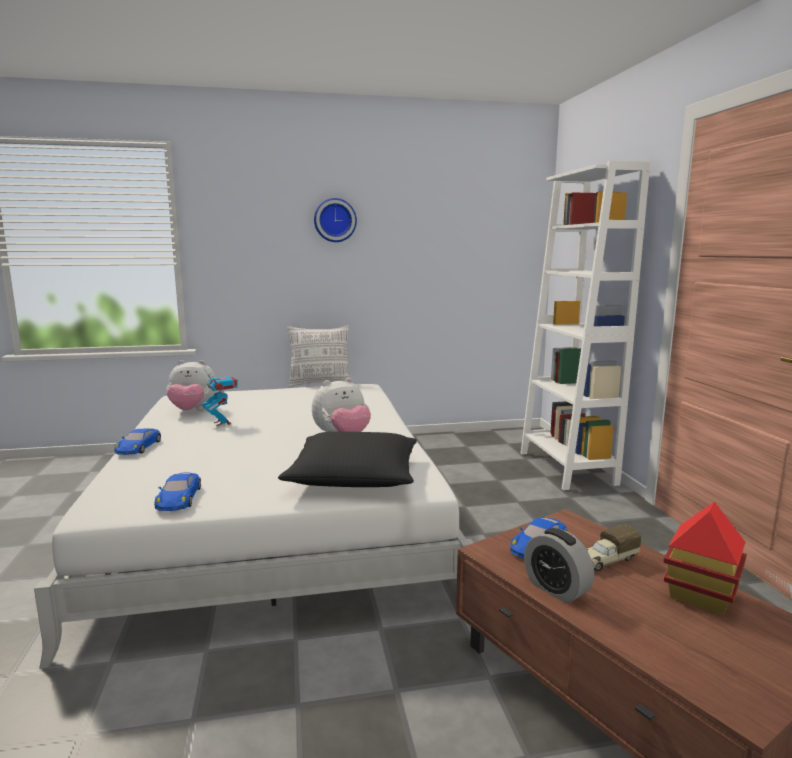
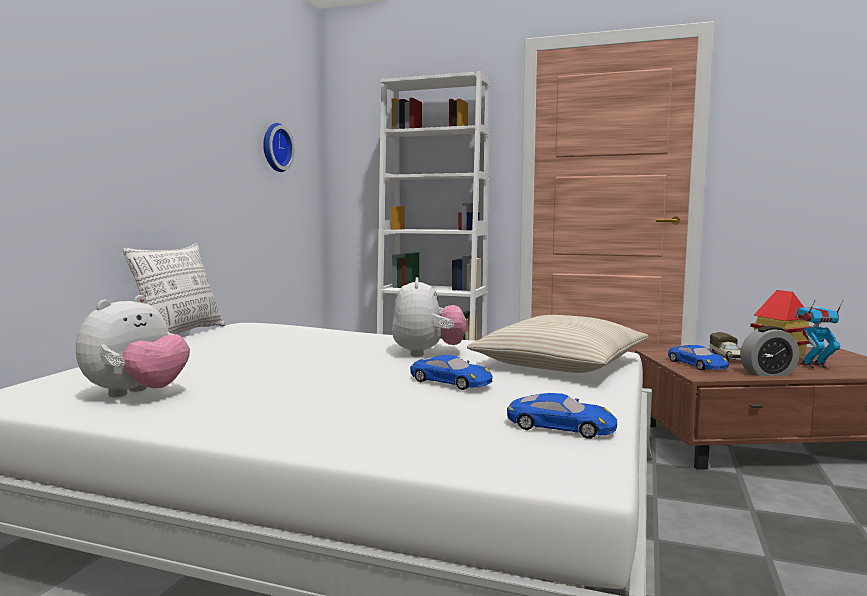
camera: 60 degrees left, 5 degrees down
blue toy car [114,428,161,455] -> blue toy car moved to [410,355,493,390]
toy robot [202,369,238,426] -> toy robot moved to [795,300,844,368]
black pillow [278,432,417,487] -> beige pillow [467,315,649,373]
wall clock [314,198,357,242] -> wall clock moved to [263,123,295,172]

